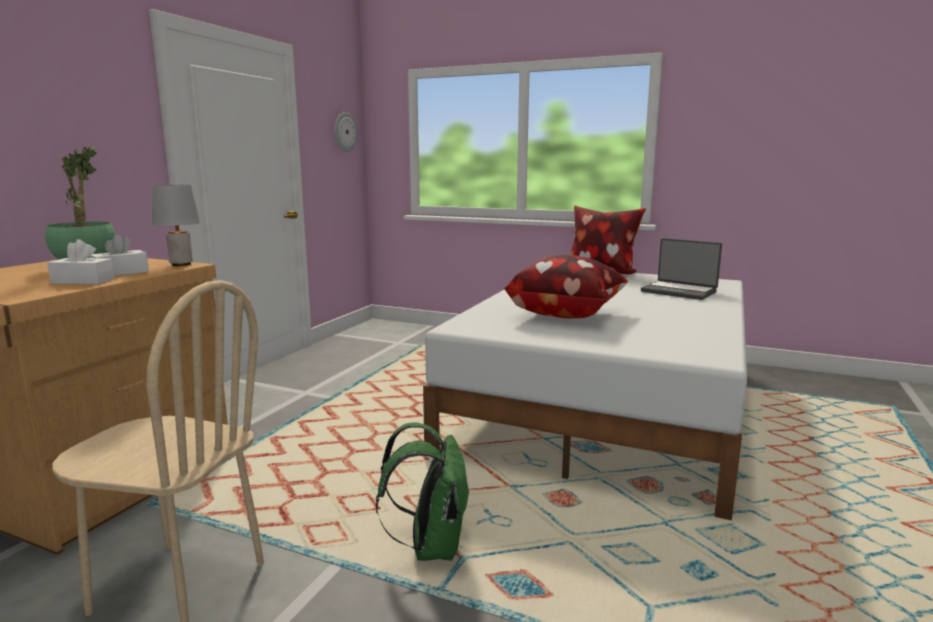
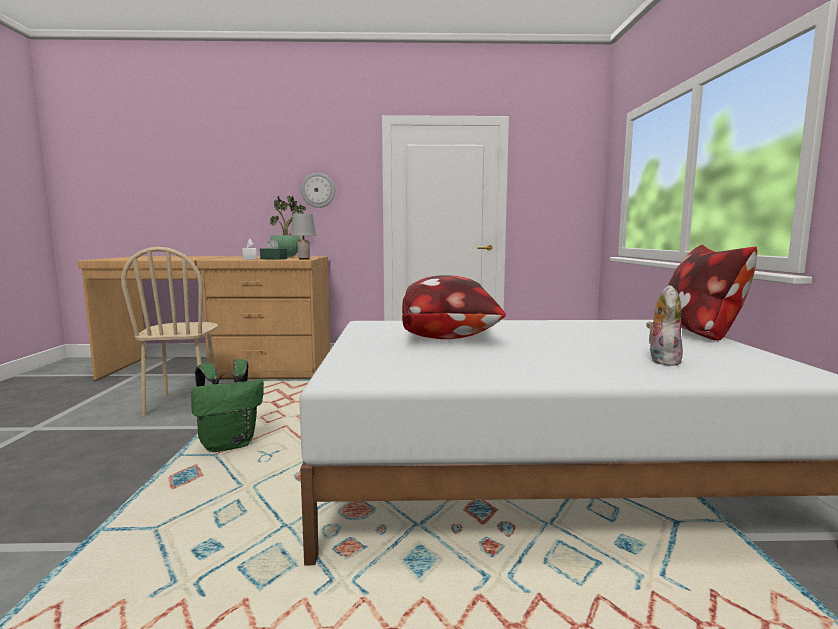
camera: 65 degrees right, 5 degrees down
white tissue box [90,234,149,276] -> green tissue box [260,238,287,260]
wall clock [335,112,357,152] -> wall clock moved to [301,173,335,208]
laptop [641,238,722,300] -> plush toy [646,285,683,366]

